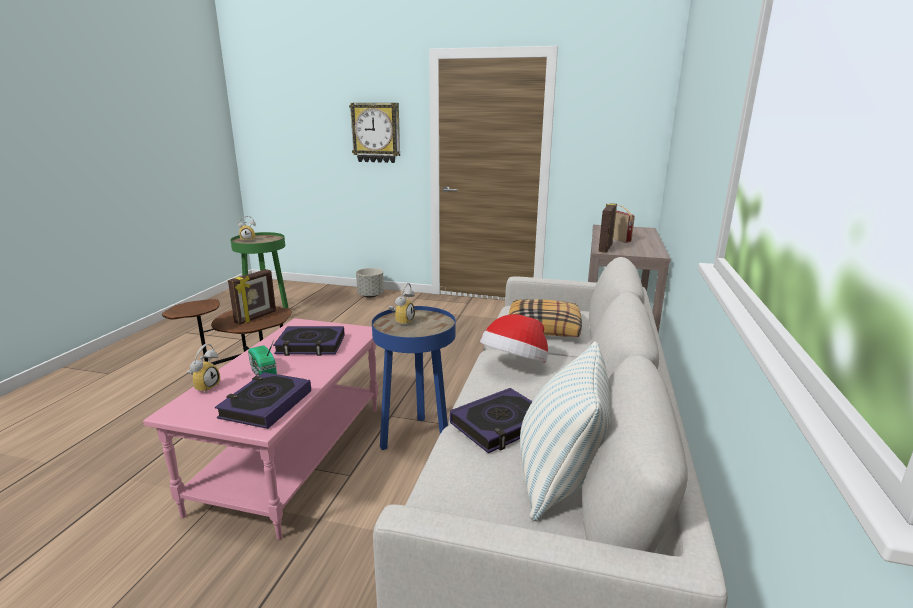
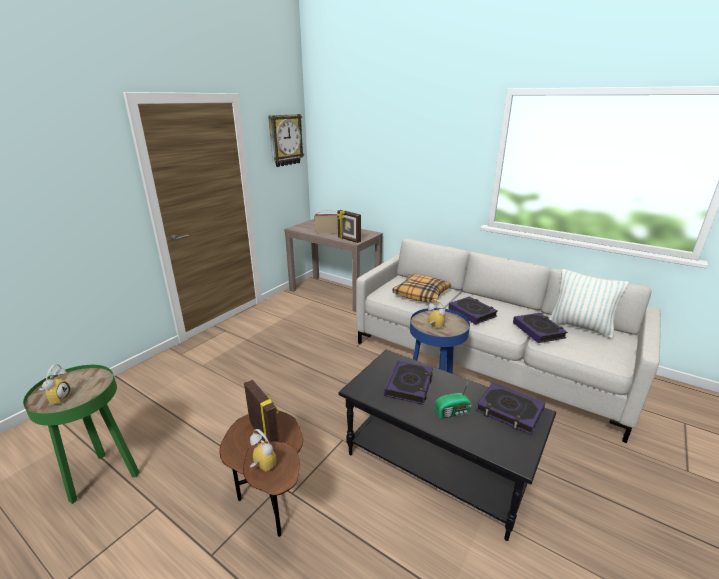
camera: 70 degrees left, 5 degrees up
pink coffee table [143,318,378,540] -> black coffee table [339,350,556,541]
alarm clock [187,344,220,393] -> alarm clock moved to [250,429,276,472]
wall clock [349,103,400,163] -> wall clock moved to [268,114,304,167]
grey planter [356,268,384,298] -> none
hat [480,314,548,363] -> book [448,296,498,325]

